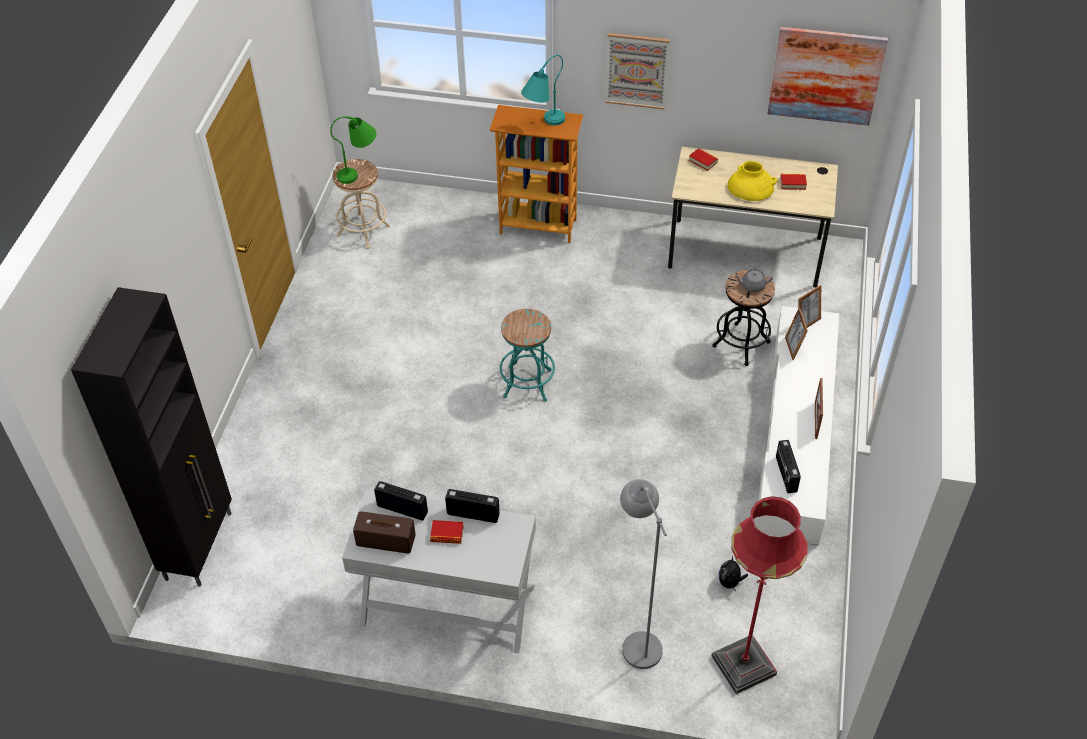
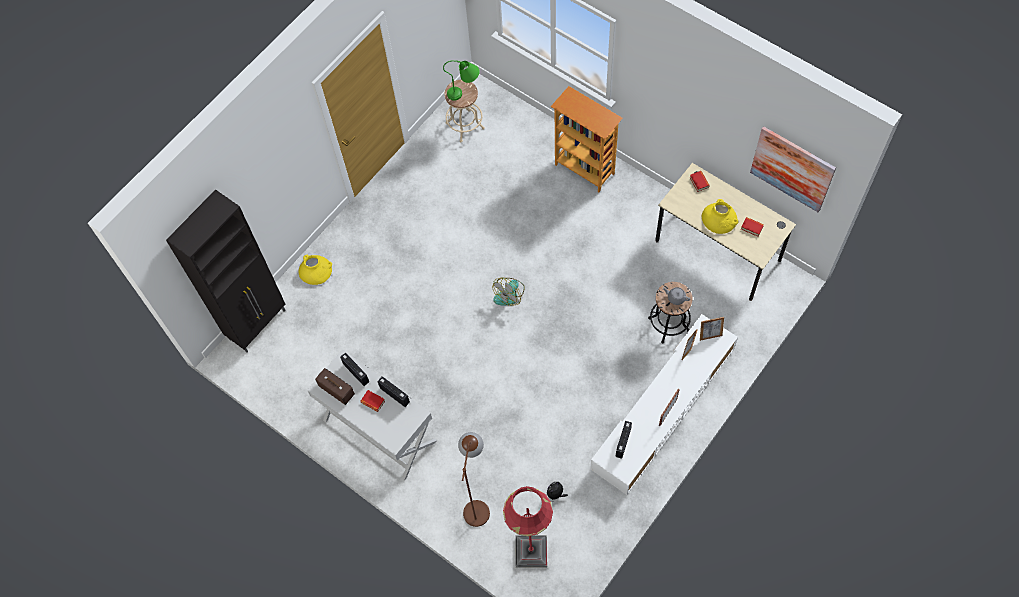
camera: 30 degrees right, 15 degrees up
turquoise stool [500,309,555,402] -> fan [493,278,525,306]
turquoise table lamp [521,55,565,125] -> none
picture [605,33,670,109] -> none
grey floor lamp [620,479,667,669] -> brown floor lamp [458,432,490,527]
none -> yellow vase [298,255,332,285]

